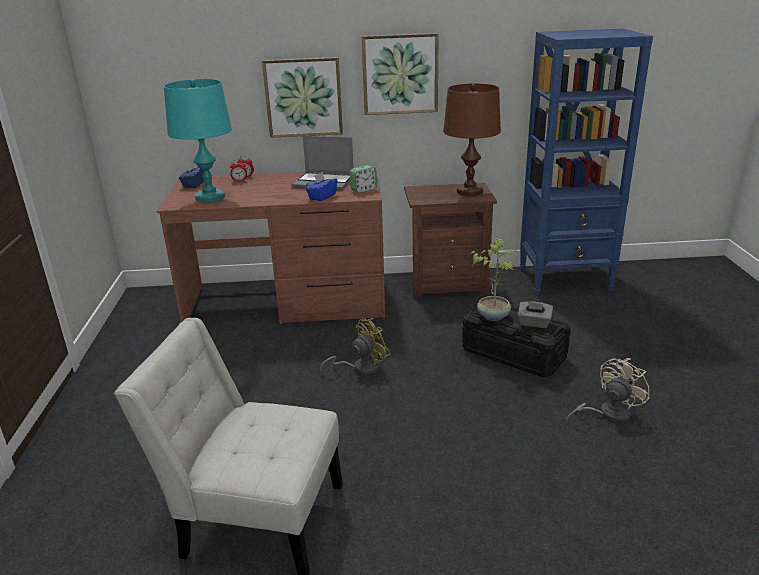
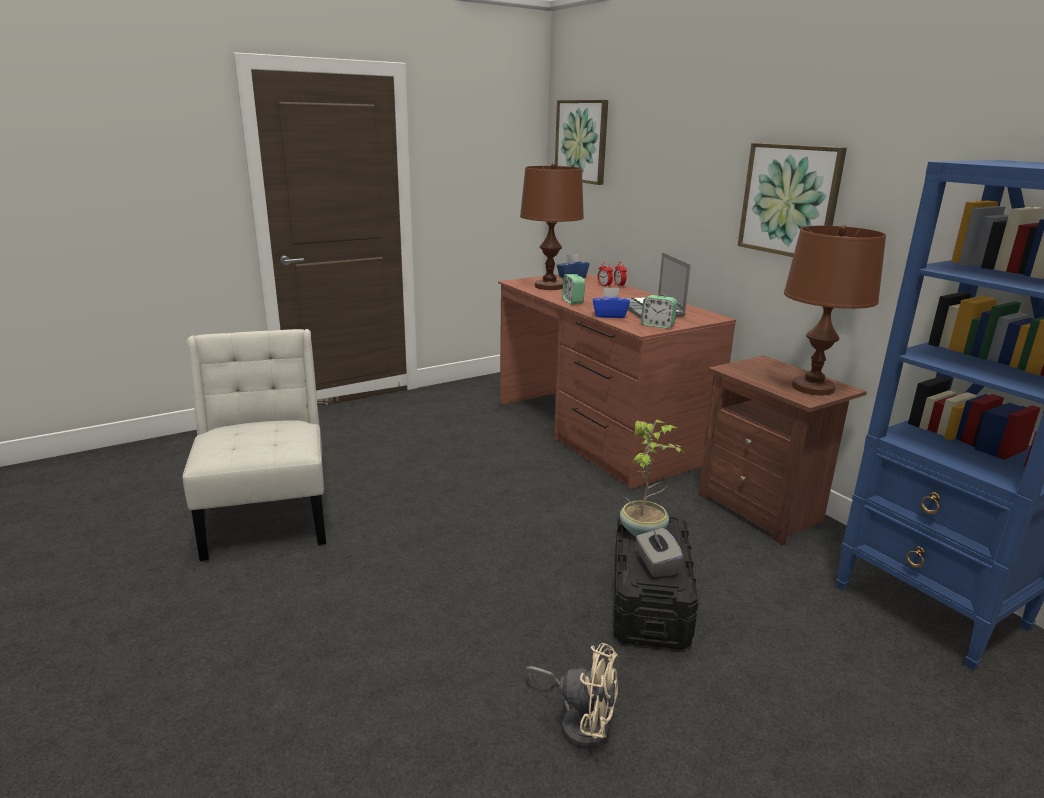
camera: 60 degrees right, 5 degrees down
turquoise table lamp [164,79,232,202] -> brown table lamp [520,163,584,290]
picture [262,57,343,138] -> picture moved to [555,100,608,185]
yellow fan [320,318,390,375] -> none
none -> alarm clock [562,274,585,304]

